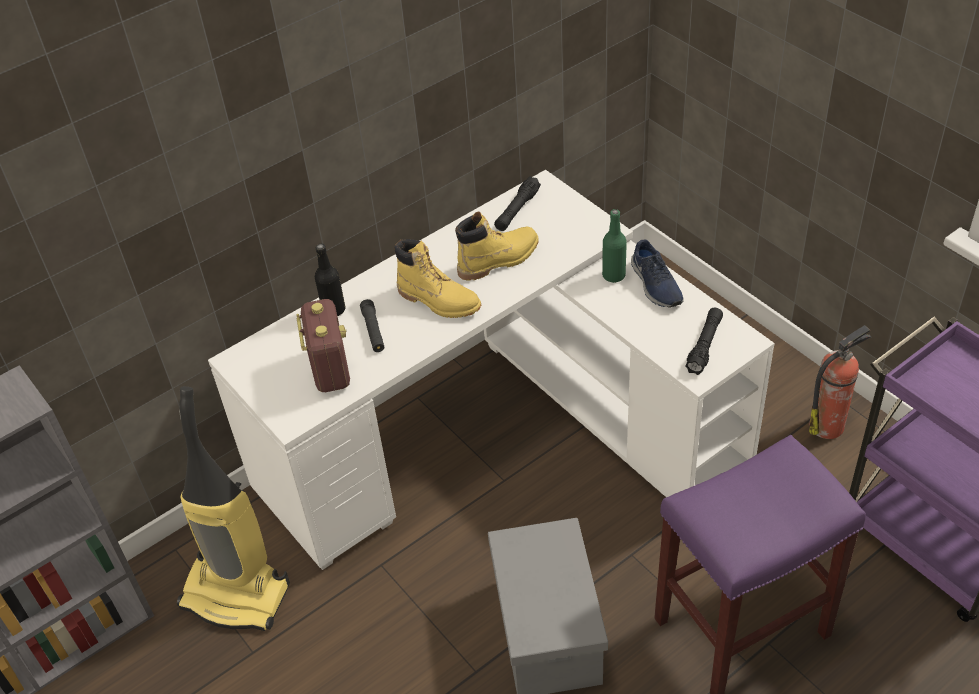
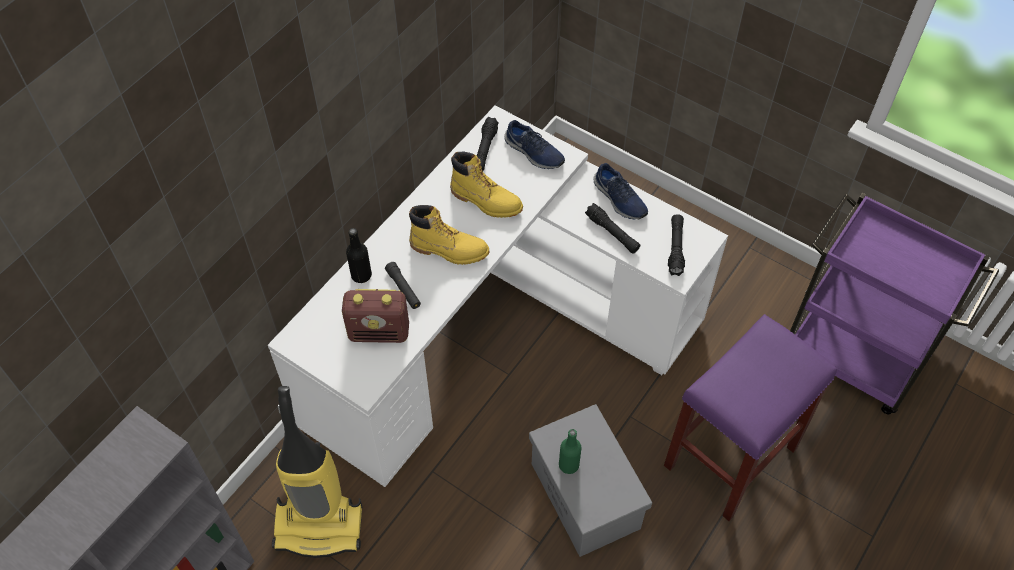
camera: 20 degrees left, 10 degrees up
radio [296,299,350,392] -> radio turned 120 degrees clockwise [342,289,409,343]
yellow boot [455,211,539,281] -> yellow boot turned 75 degrees clockwise [450,152,523,218]
green bottle [602,209,627,282] -> green bottle moved to [559,429,582,474]
fire extinguisher [809,325,871,439] -> none
none -> blue shoe [504,120,565,169]
none -> black flashlight [585,203,640,254]

